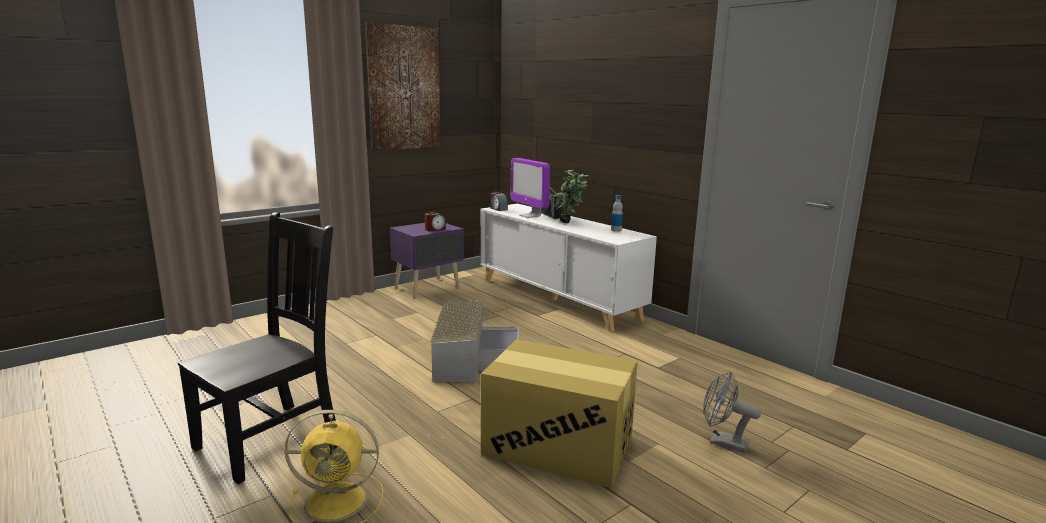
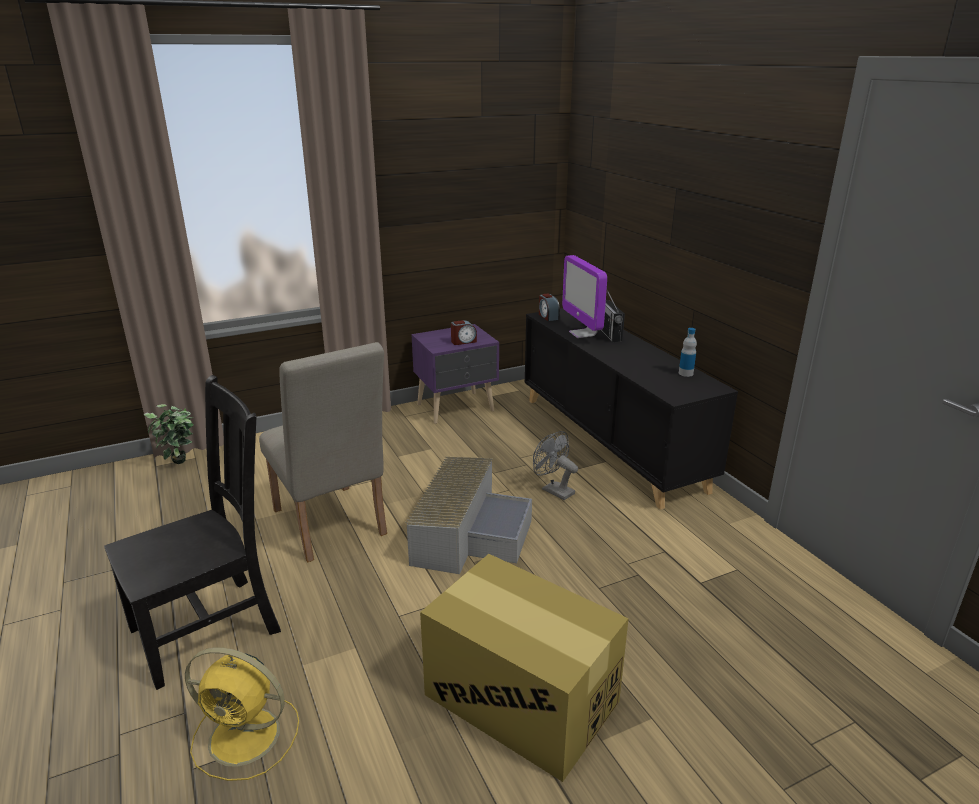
camera: 15 degrees right, 10 degrees up
picture [365,22,441,151] -> none
white cabinet [480,204,657,332] -> black cabinet [524,308,738,510]
potted plant [554,170,588,223] -> potted plant moved to [143,404,194,464]
grey fan [703,371,761,453] -> grey fan moved to [533,431,578,500]
none -> beige chair [259,342,387,563]

